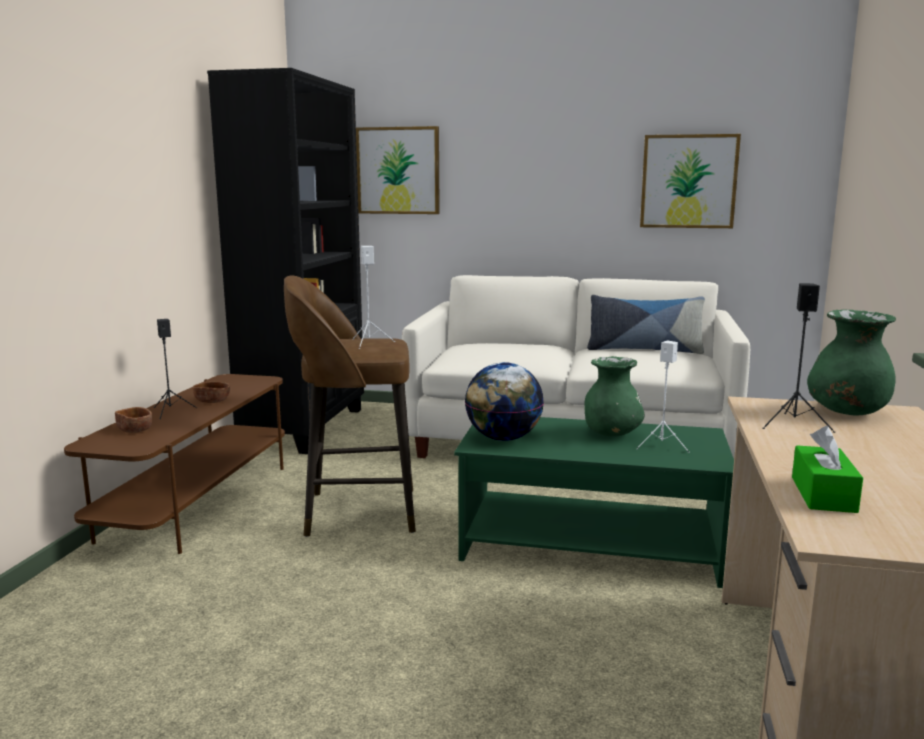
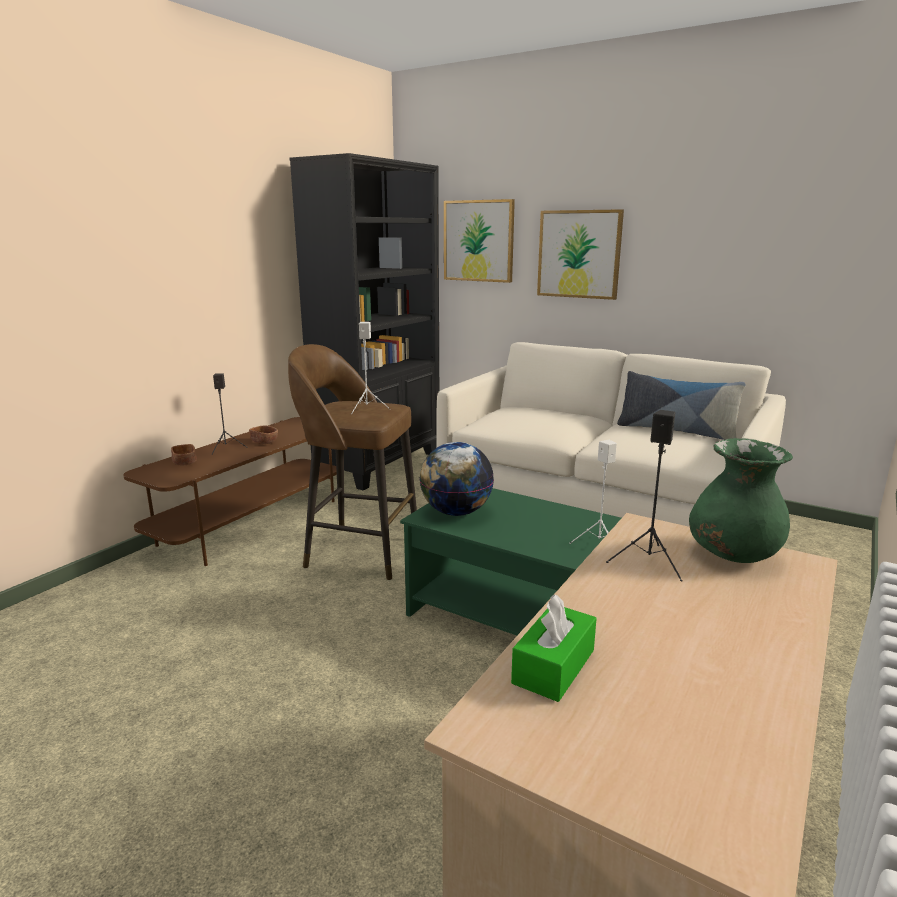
camera: 20 degrees right, 5 degrees up
green vase [584,356,645,436] -> none
picture [640,134,741,228] -> picture moved to [537,209,624,300]

